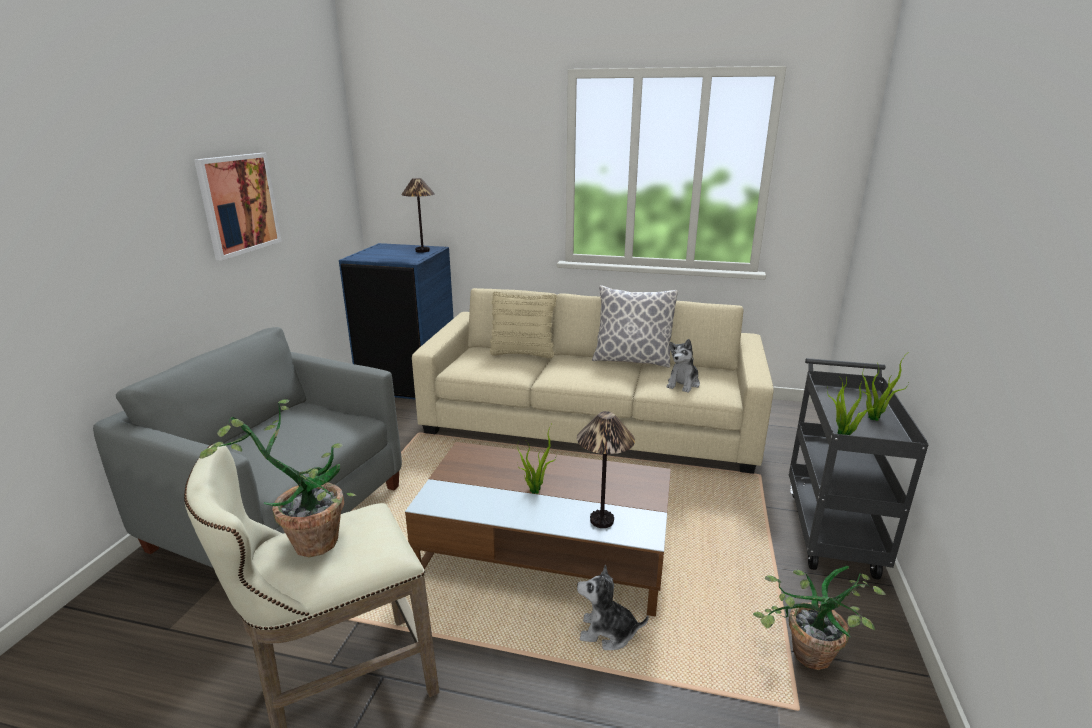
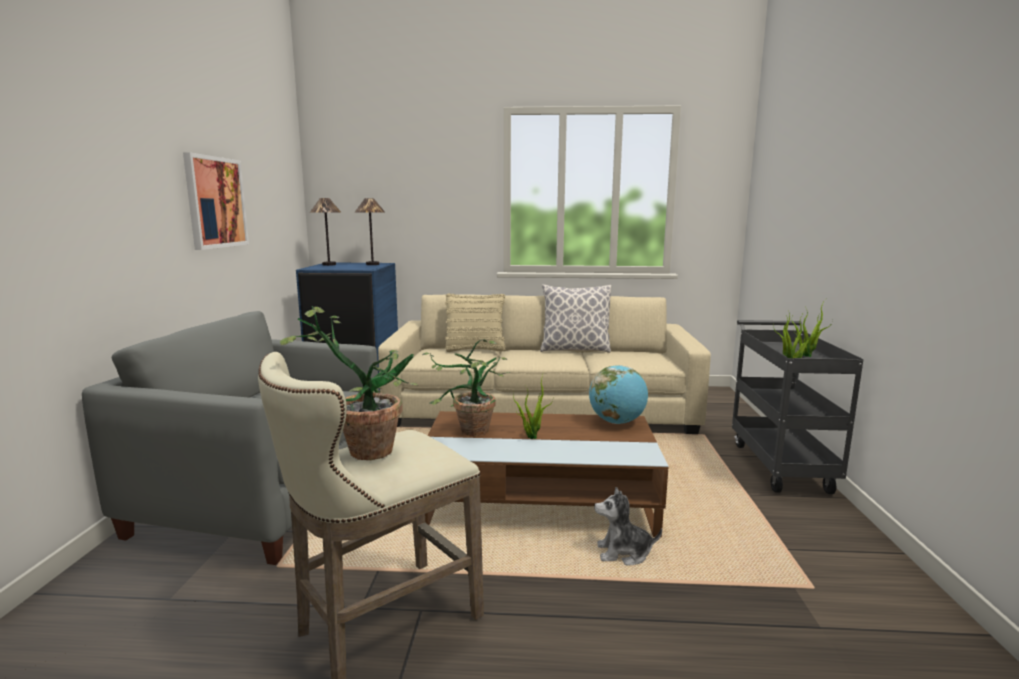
camera: 10 degrees left, 10 degrees down
table lamp [577,411,635,528] -> table lamp moved to [310,198,341,266]
plush toy [667,339,700,393] -> none
potted plant [753,566,886,670] -> potted plant moved to [422,339,510,436]
none -> globe [589,365,648,424]

